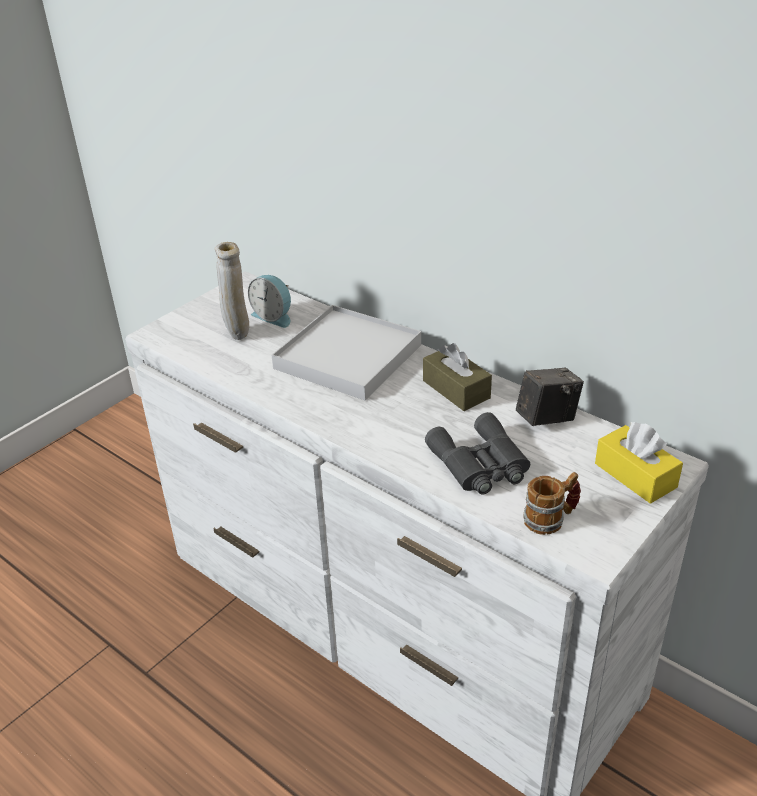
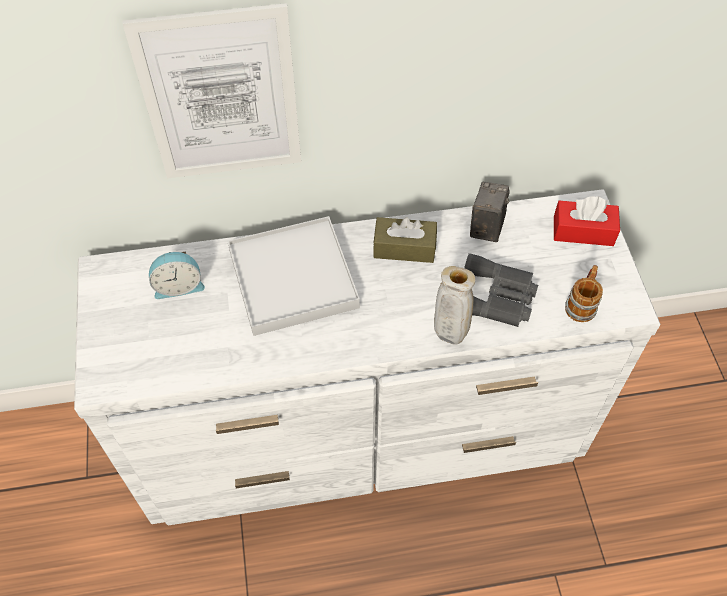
camera: 50 degrees left, 20 degrees up
beige vase [215,242,249,340] -> beige vase moved to [434,266,475,345]
yellow tissue box [595,422,683,504] -> red tissue box [554,196,620,246]
none -> picture [122,3,301,178]

